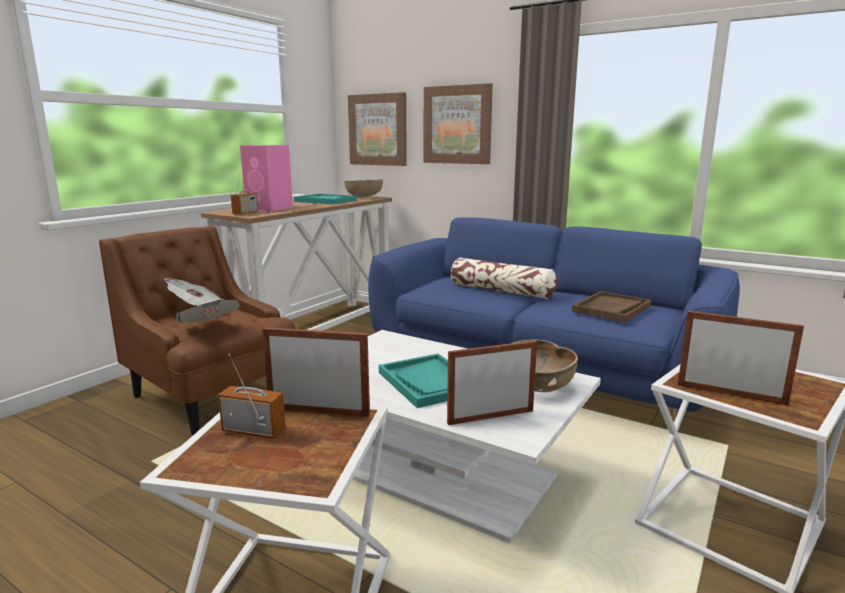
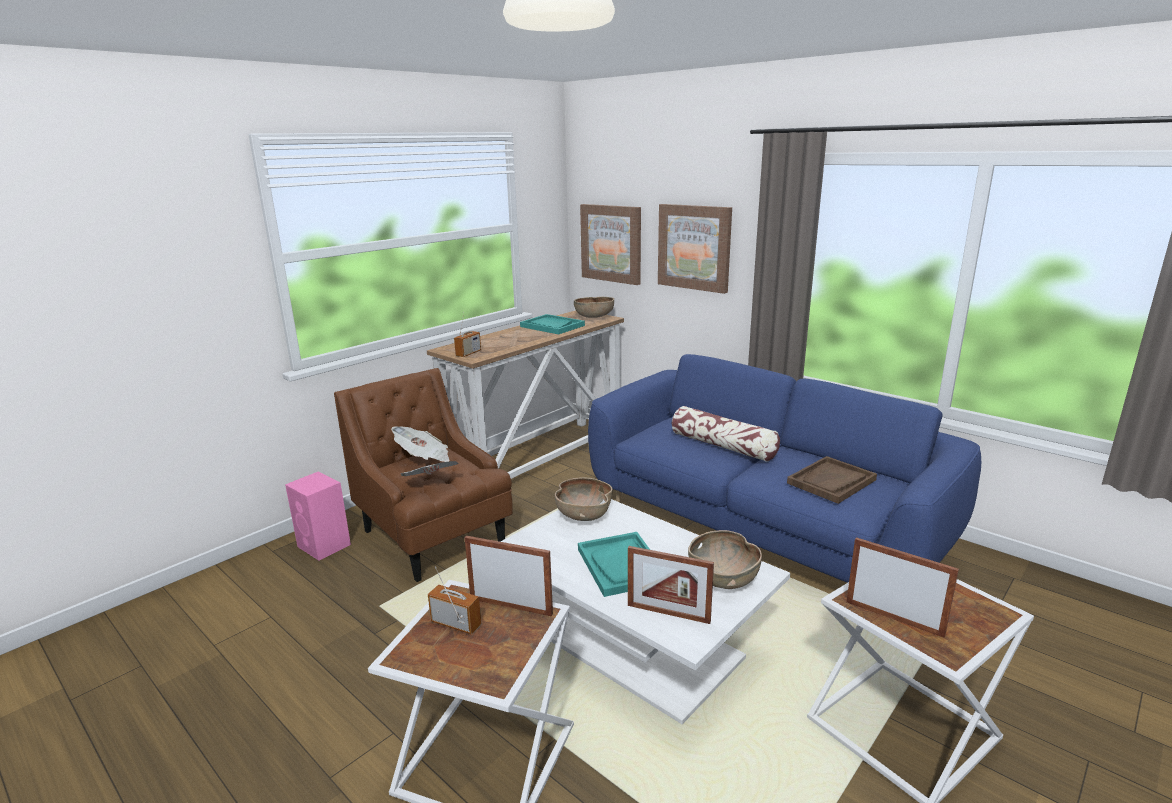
camera: 10 degrees right, 5 degrees up
pink speaker [240,145,293,211] -> pink speaker moved to [285,471,351,560]
picture frame [447,341,537,425] -> picture frame turned 150 degrees counterclockwise [628,546,714,624]
none -> brown bowl [555,477,613,521]

